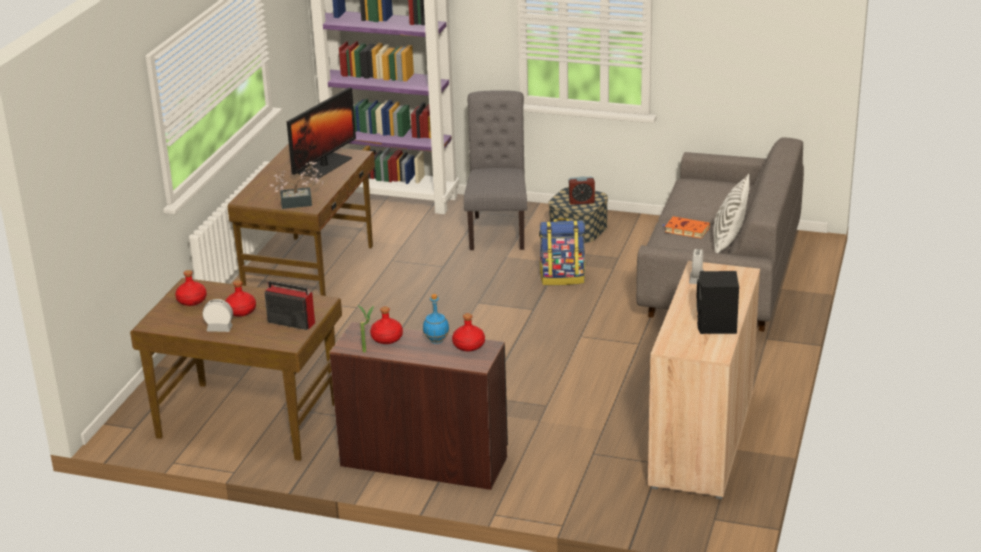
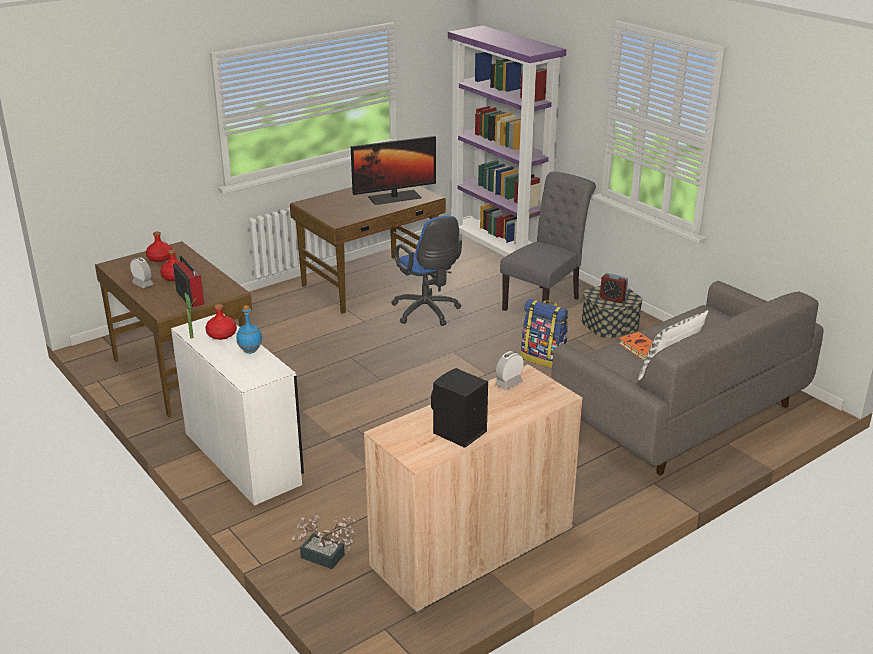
camera: 35 degrees right, 0 degrees up
potted plant [270,162,324,209] -> potted plant moved to [291,515,355,569]
brown desk [330,322,508,490] -> white desk [171,314,304,506]
red bottle [452,313,485,351] -> none
none -> blue office chair [391,216,462,326]

